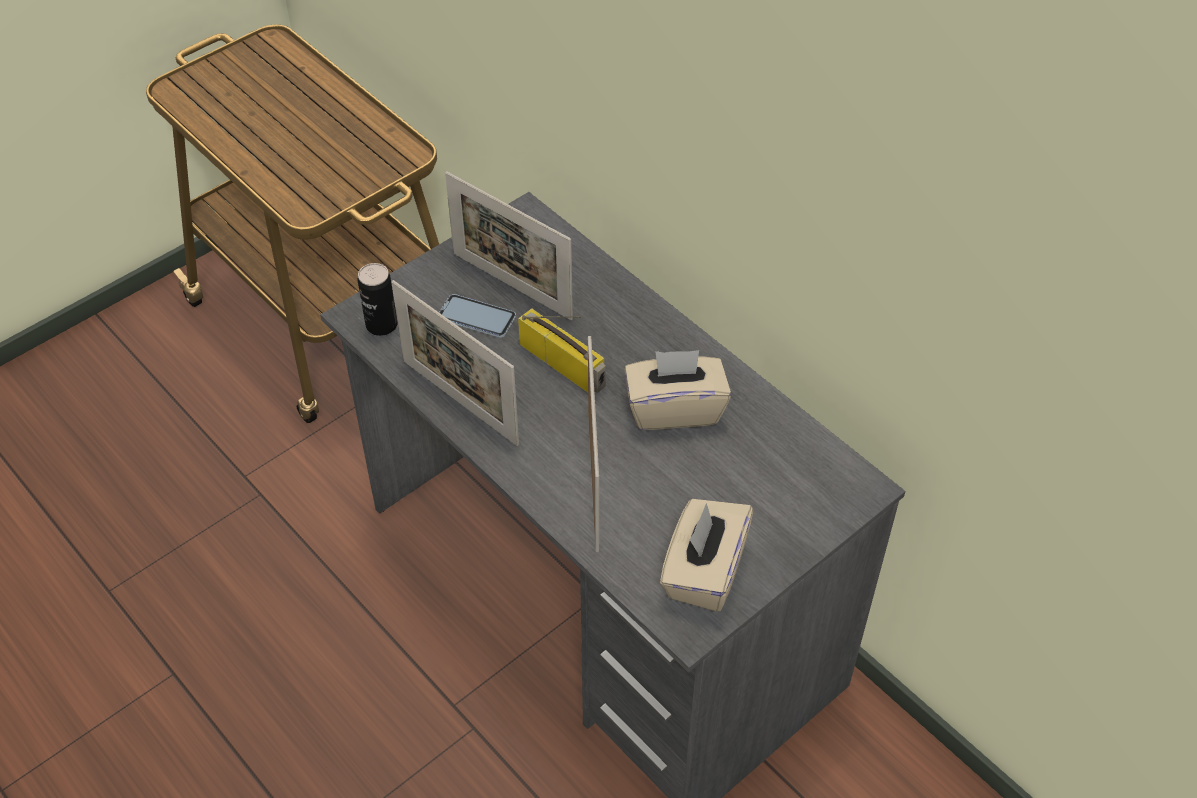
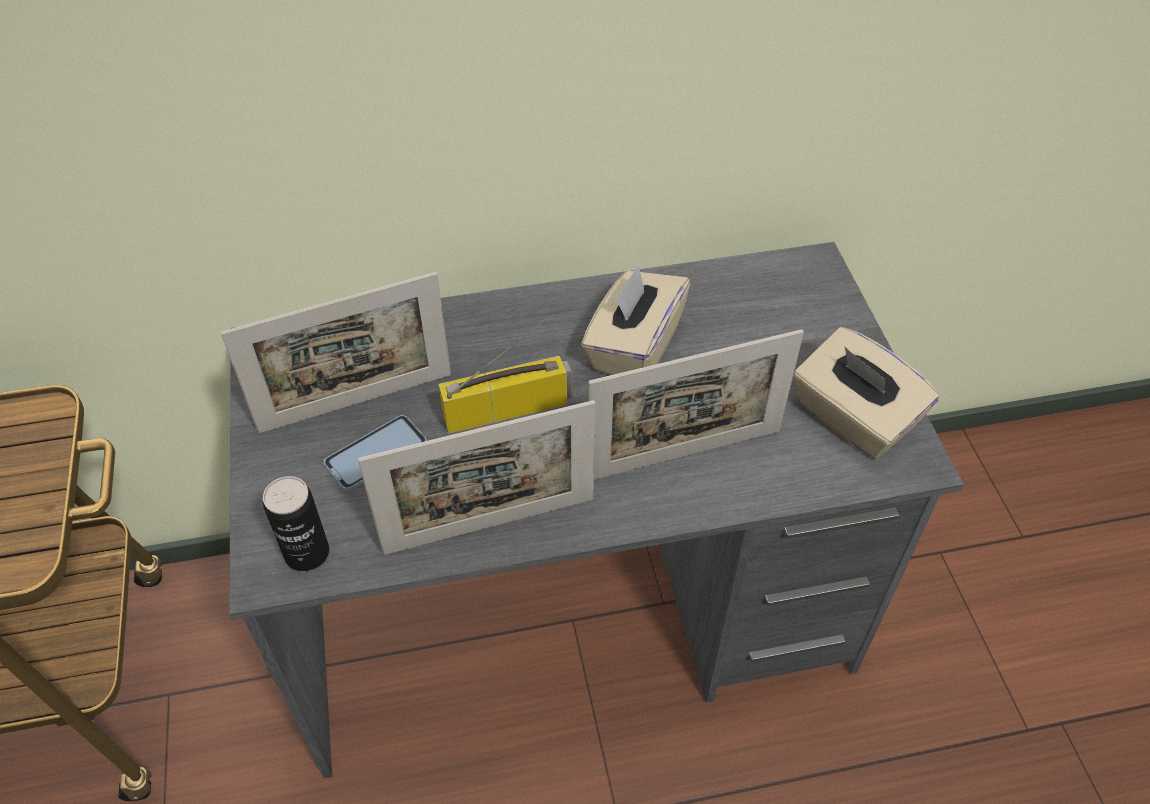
camera: 60 degrees left, 0 degrees up
picture frame [588,336,599,552] -> picture frame turned 135 degrees clockwise [588,329,804,480]

